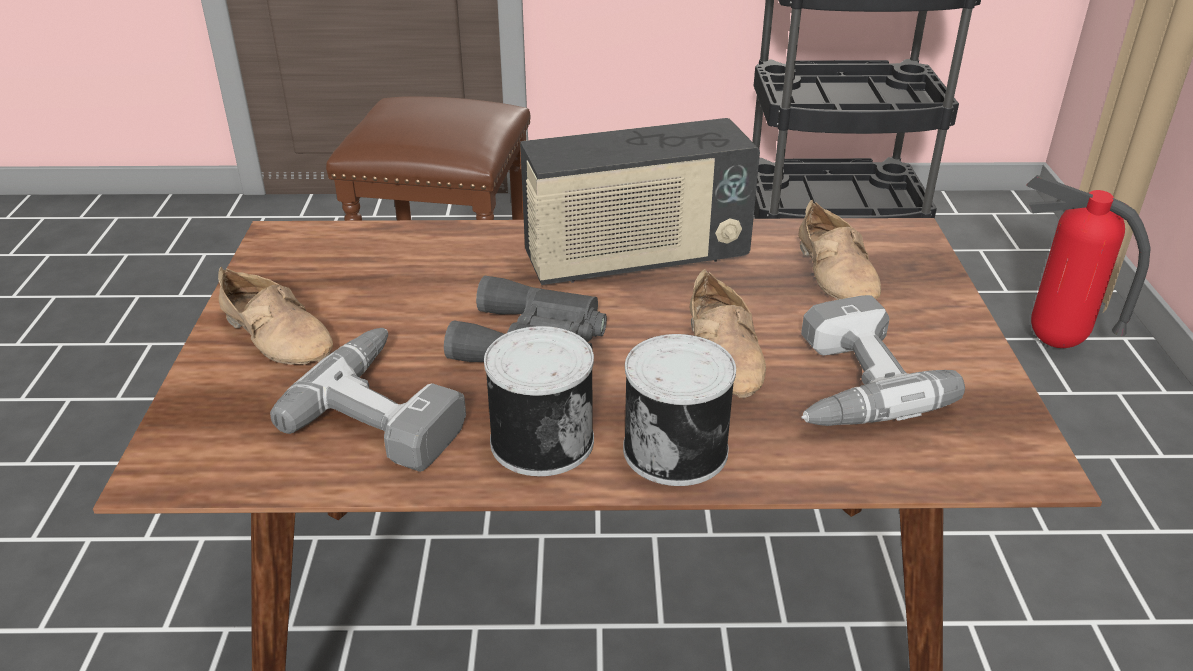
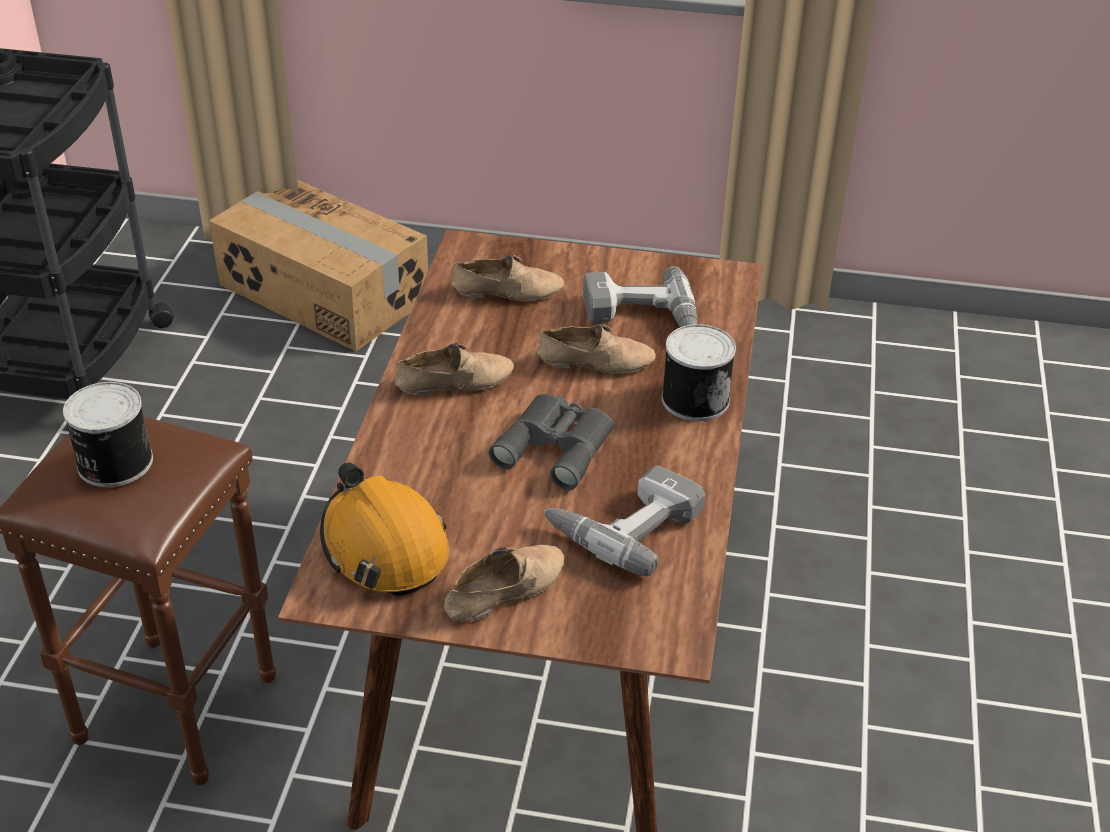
camera: 80 degrees left, 5 degrees up
can [484,326,594,476] -> can moved to [63,382,153,487]
radio [520,118,760,285] -> beige shoe [395,343,514,395]
fire extinguisher [1026,175,1151,348] -> cardboard box [209,180,428,352]
none -> orange hard hat [320,462,449,596]

